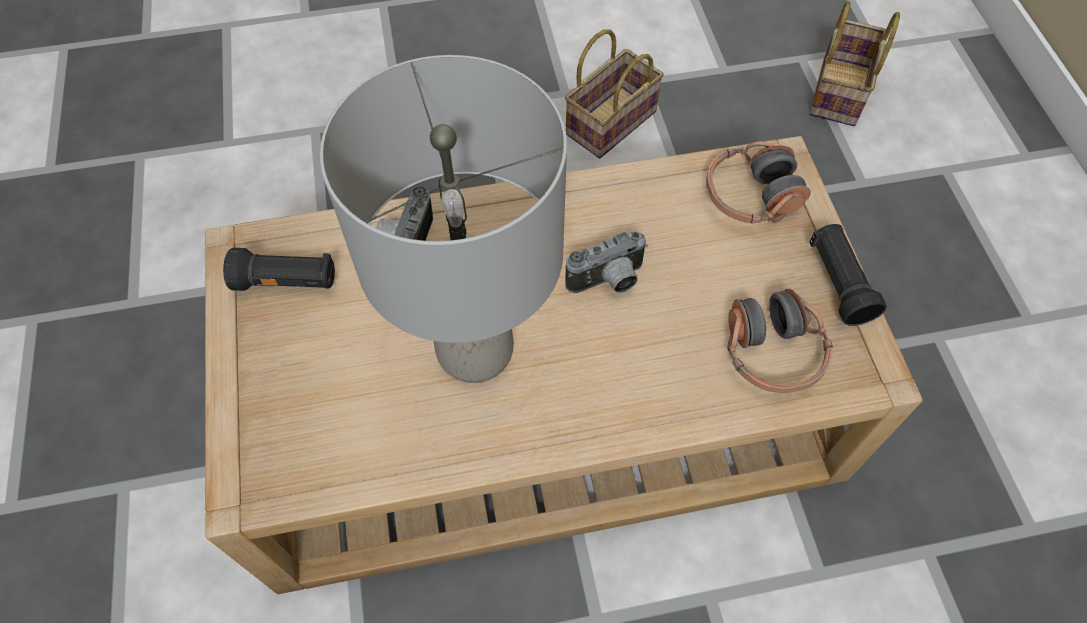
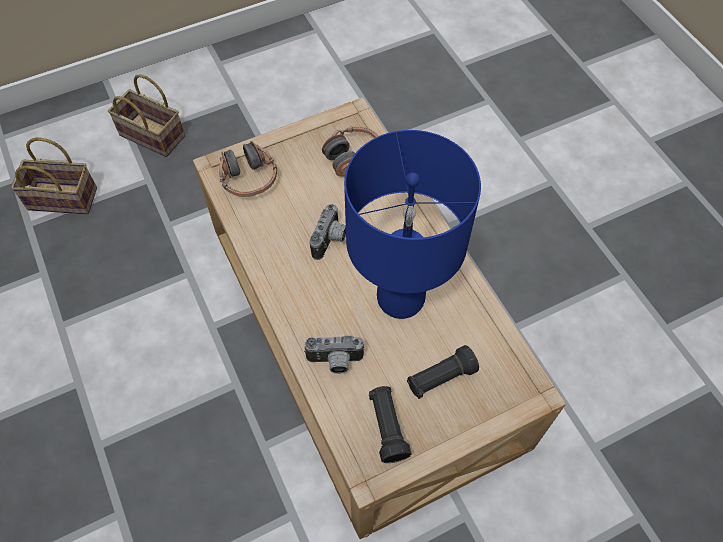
camera: 105 degrees left, 0 degrees up
grey table lamp [320,55,567,383] -> blue table lamp [344,130,481,319]
basket [565,29,664,158] -> basket moved to [108,74,185,157]
camera [565,232,648,293] -> camera turned 60 degrees clockwise [309,204,346,260]
black flashlight [809,224,887,326] -> black flashlight moved to [407,345,479,399]

